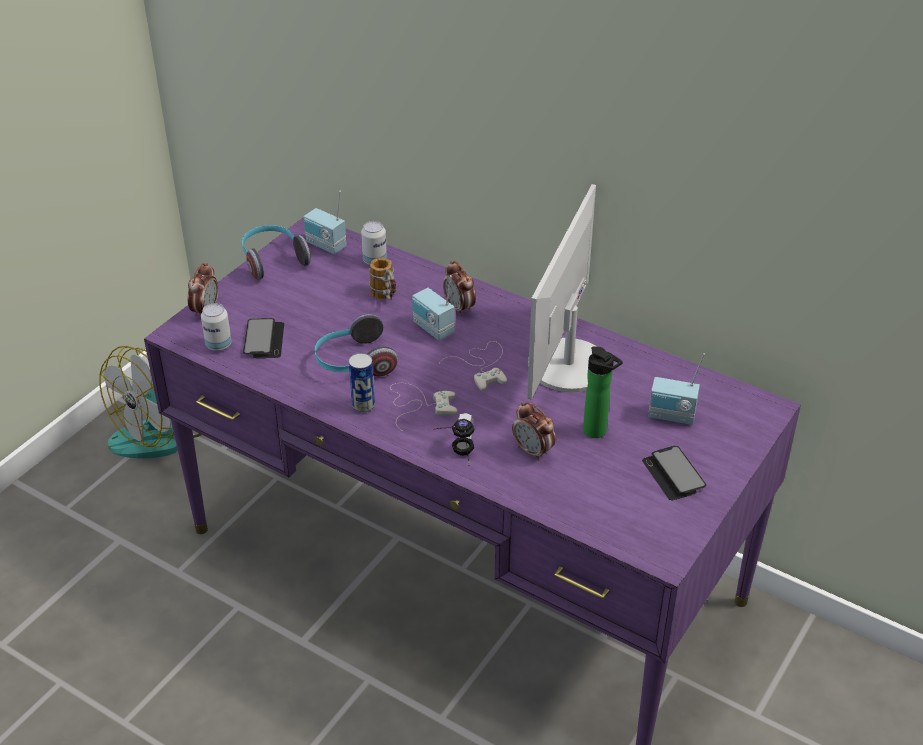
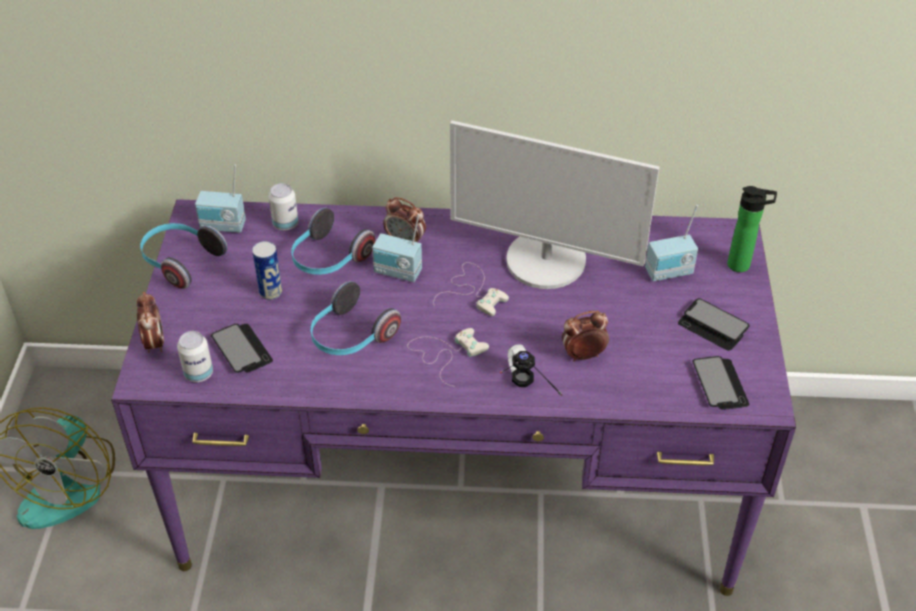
camera: 30 degrees left, 5 degrees up
can [349,353,375,413] -> can moved to [252,241,282,300]
mug [369,258,396,301] -> headphones [291,207,375,275]
alarm clock [512,402,556,461] -> alarm clock turned 150 degrees clockwise [562,311,609,362]
monitor [527,184,597,400] -> monitor turned 60 degrees counterclockwise [450,120,660,289]
bottle [583,346,623,438] -> bottle moved to [727,186,777,272]
none -> phone [692,356,749,410]

